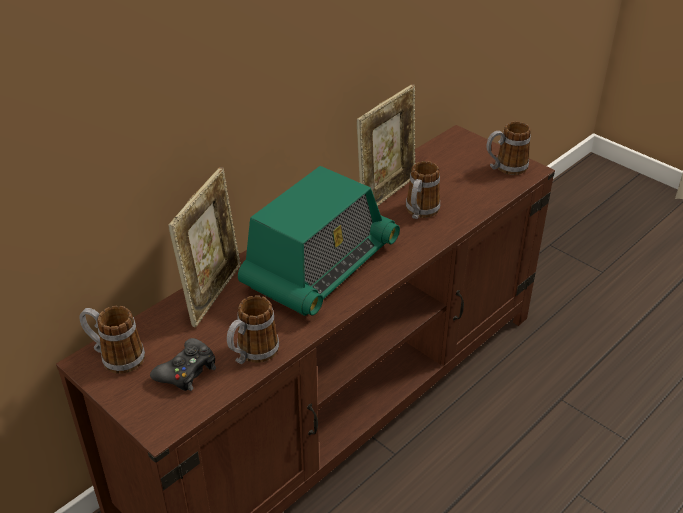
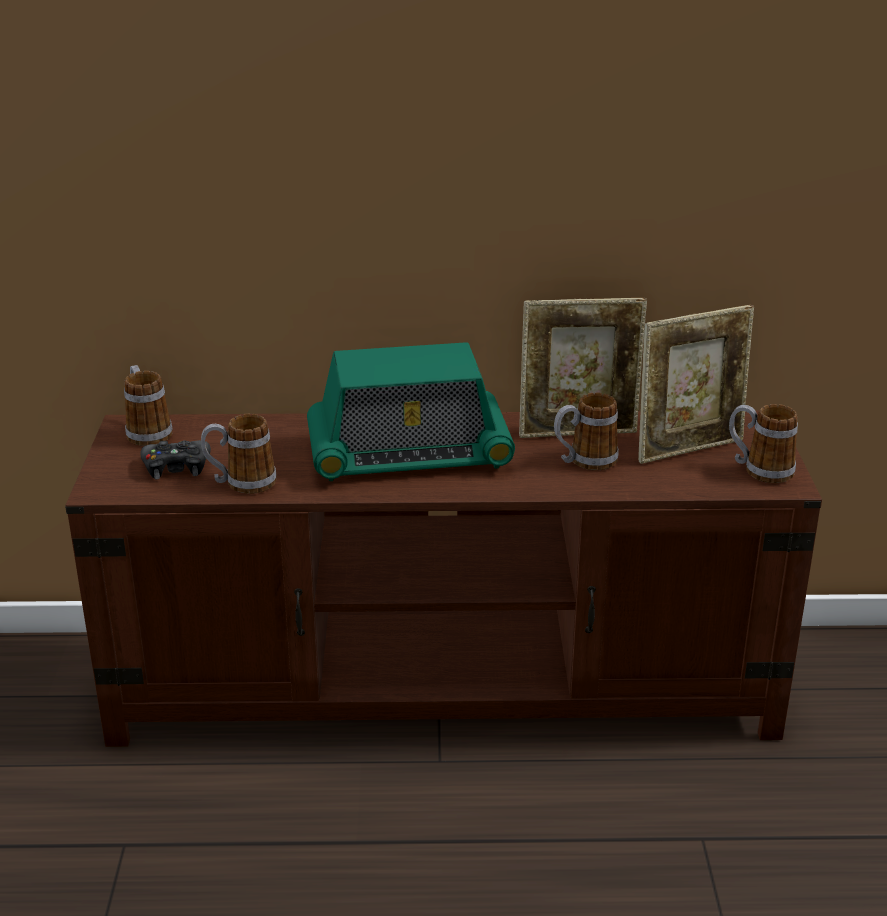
camera: 45 degrees right, 10 degrees down
picture frame [168,167,241,328] -> picture frame moved to [638,305,754,464]

